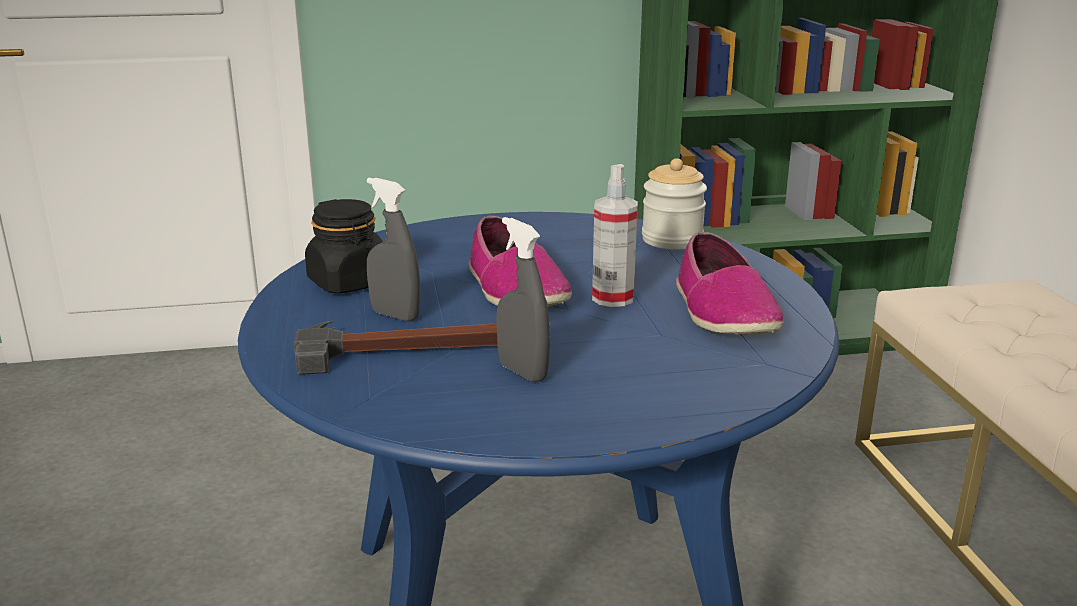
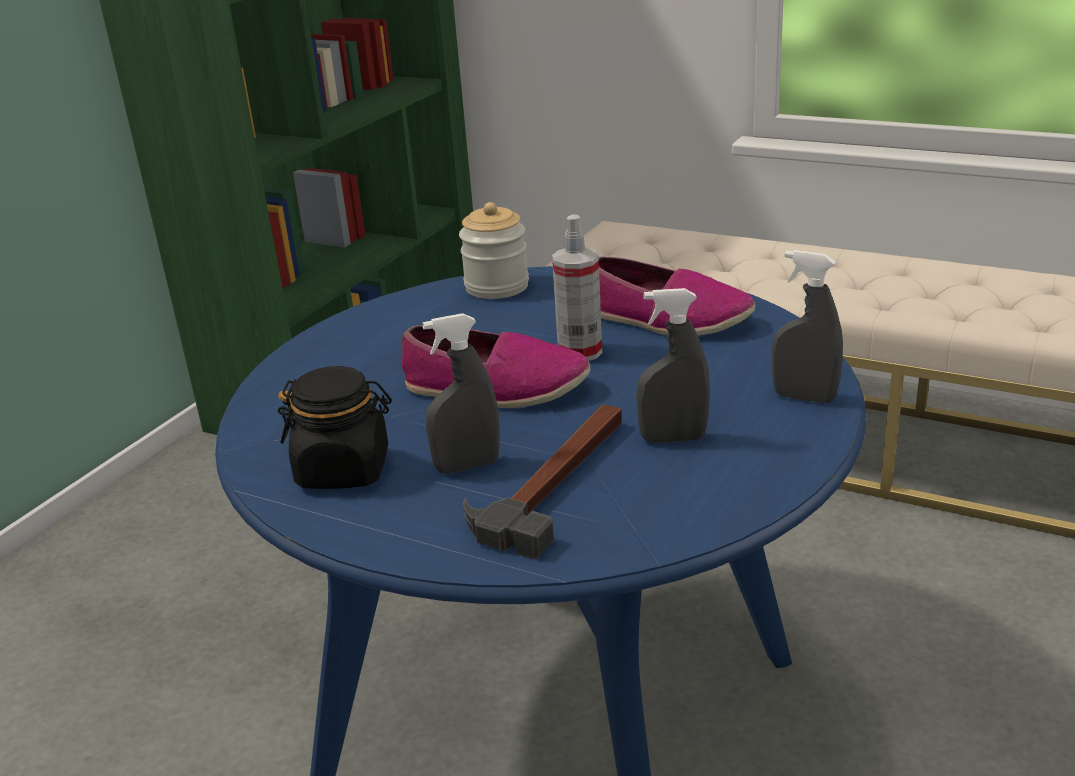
camera: 50 degrees left, 5 degrees up
none -> grey spray bottle [772,250,843,403]

